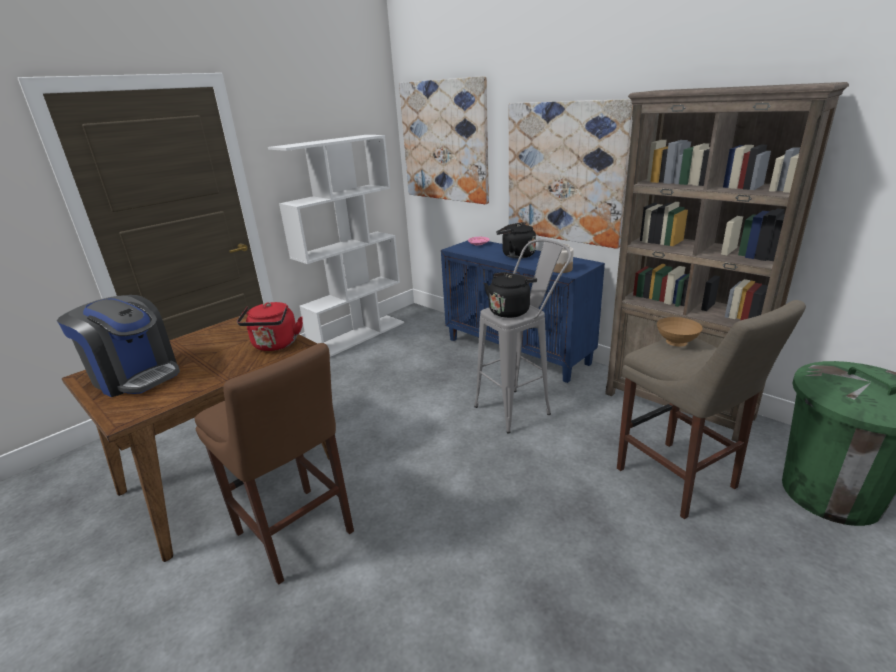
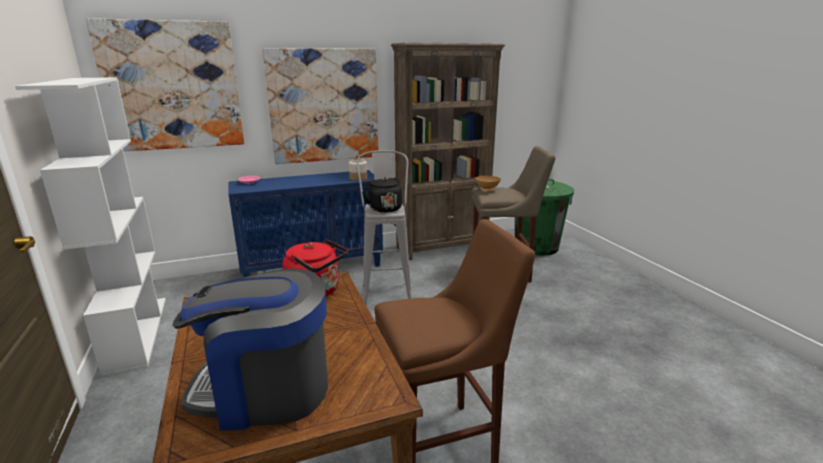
camera: 65 degrees left, 5 degrees down
coffee machine [57,295,180,397] -> coffee machine turned 150 degrees counterclockwise [173,269,328,431]
black kettle [496,222,536,259] -> none

